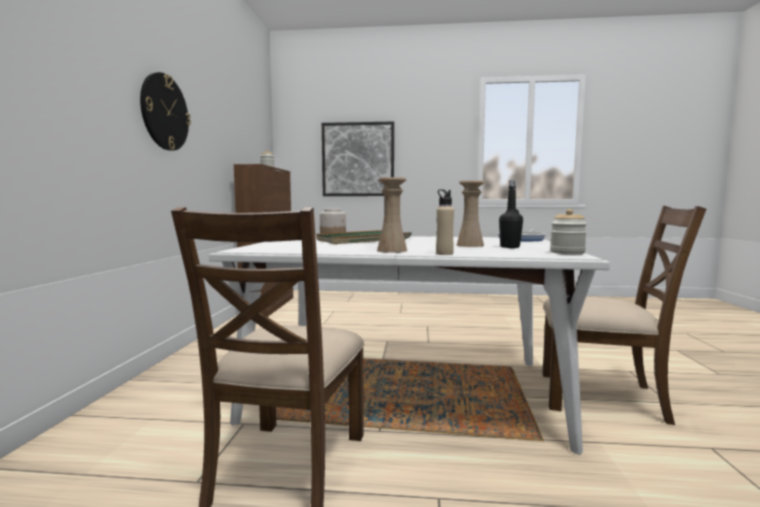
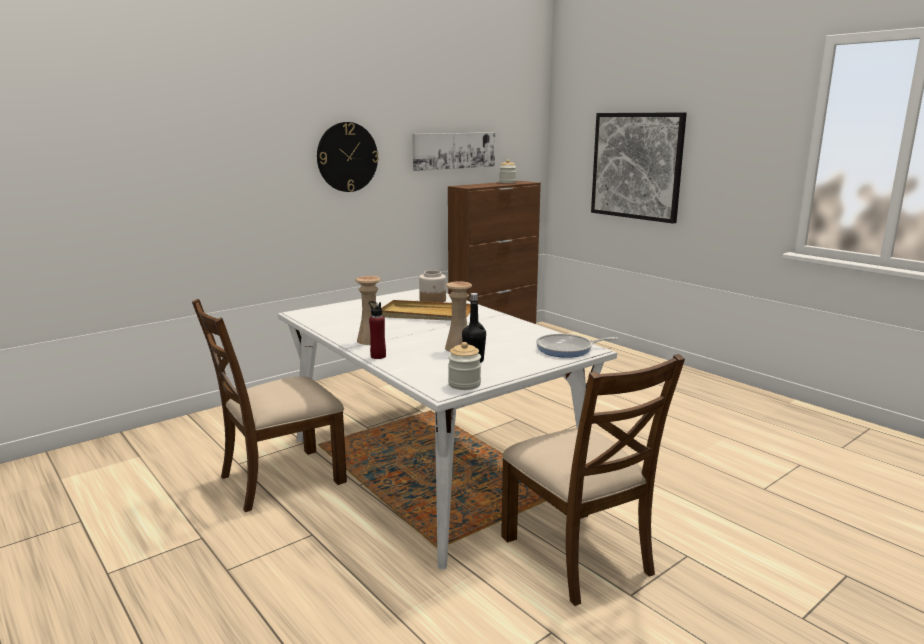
camera: 45 degrees right, 10 degrees up
green tray [316,230,412,244] -> beige tray [382,300,471,321]
beige bottle [436,189,454,255] -> red bottle [369,301,386,359]
none -> picture [412,132,495,171]

